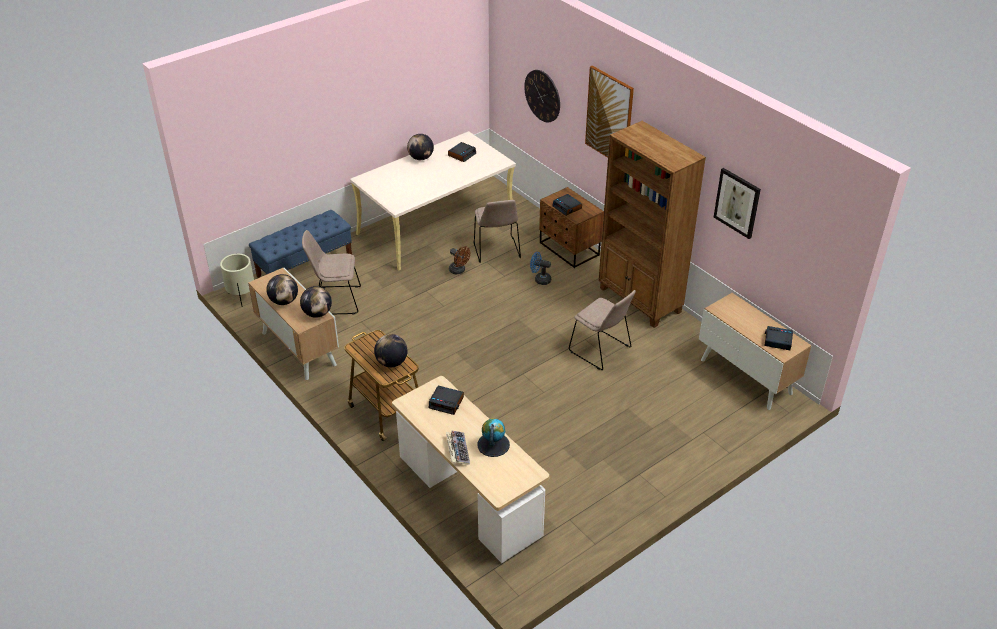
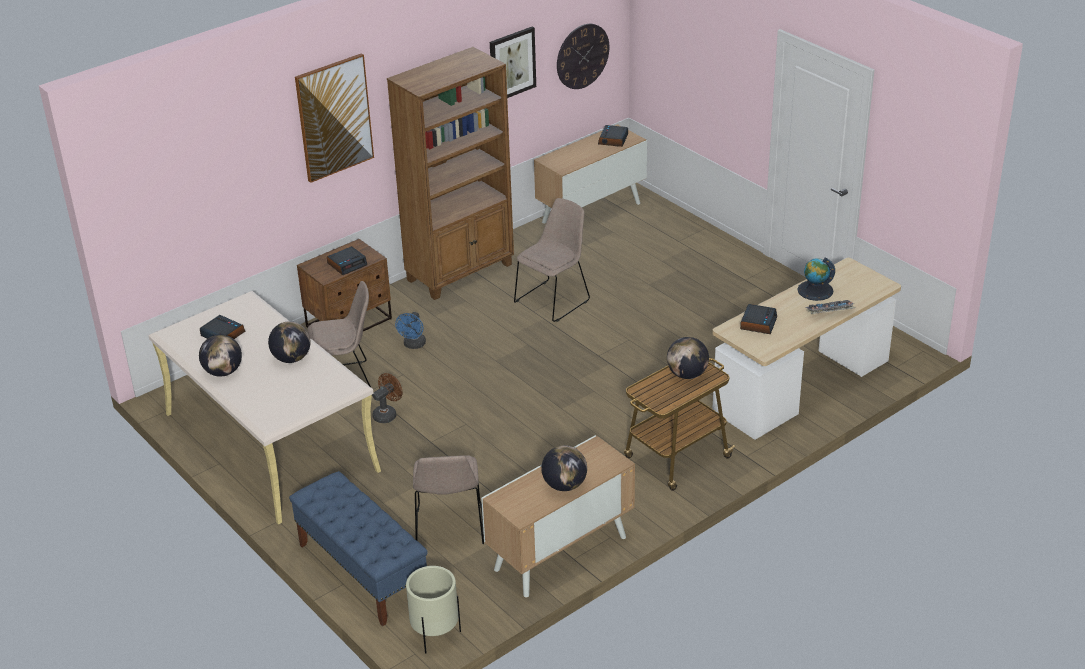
camera: 90 degrees left, 5 degrees down
globe [300,286,332,318] -> globe moved to [268,321,311,363]
wall clock [524,70,560,123] -> wall clock moved to [557,24,609,89]

